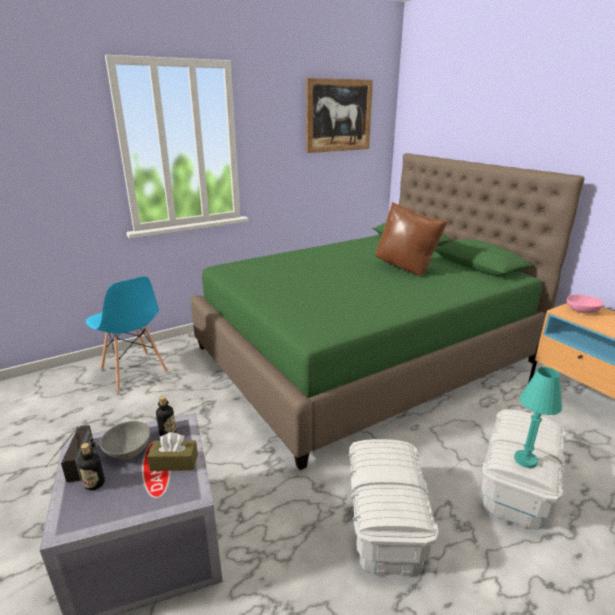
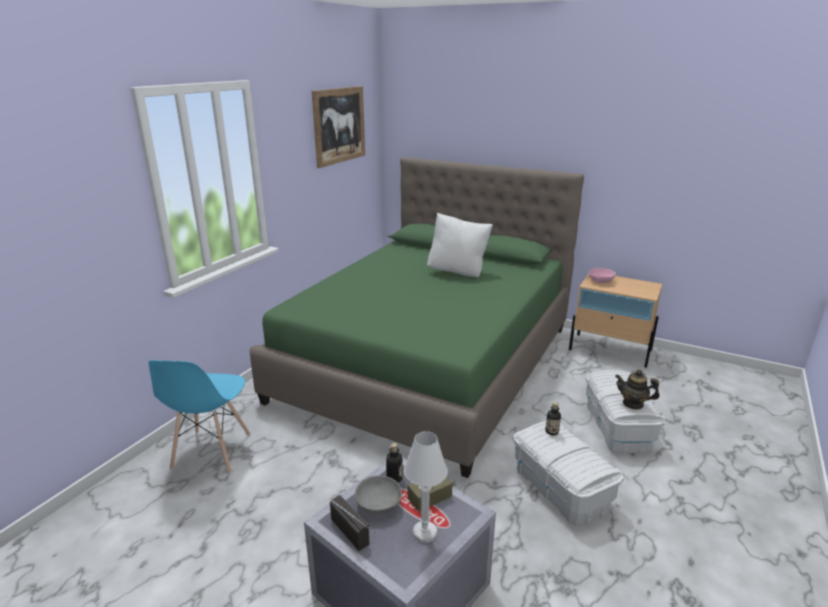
camera: 30 degrees left, 0 degrees up
bottle [78,443,105,490] -> bottle moved to [545,402,561,435]
blue chair [86,276,168,391] -> blue chair turned 75 degrees clockwise [149,360,251,473]
brown pillow [375,202,448,276] -> white pillow [427,212,493,277]
turquoise table lamp [514,367,562,468] -> teapot [615,370,660,410]
none -> white table lamp [404,431,447,543]

